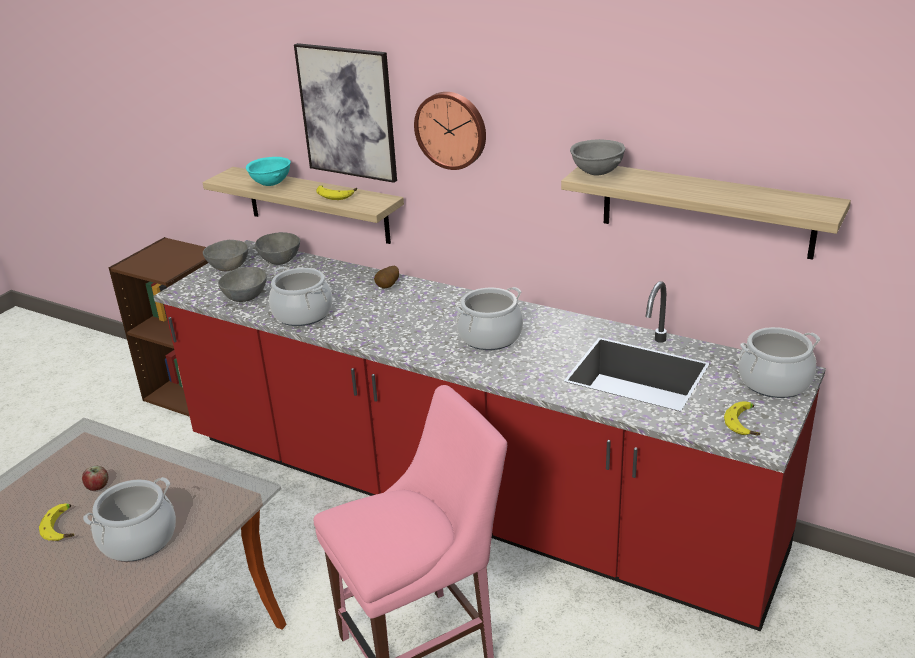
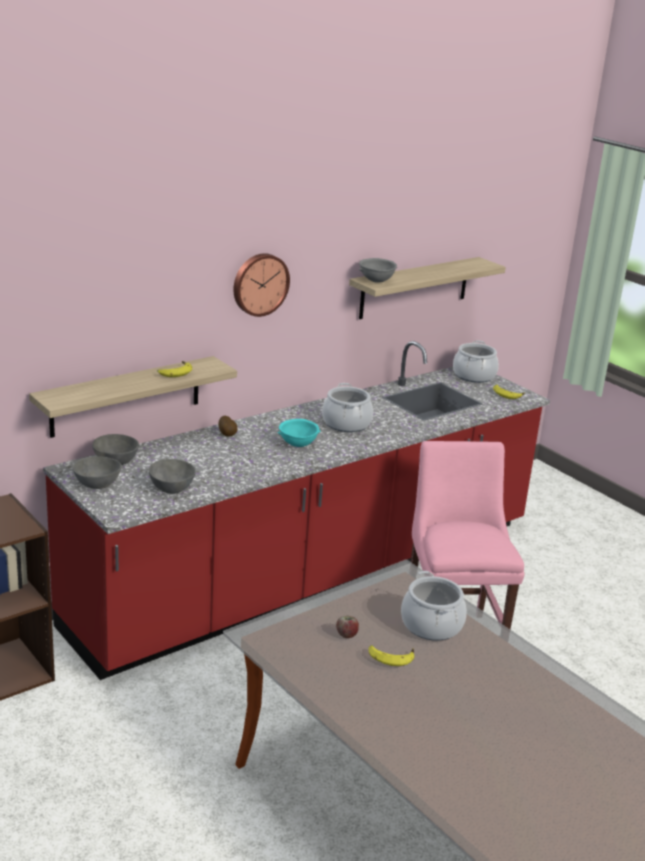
camera: 70 degrees left, 5 degrees down
turquoise bowl [246,157,291,186] -> turquoise bowl moved to [277,419,321,447]
cooking pot [269,267,333,326] -> none
picture [294,43,397,183] -> none

